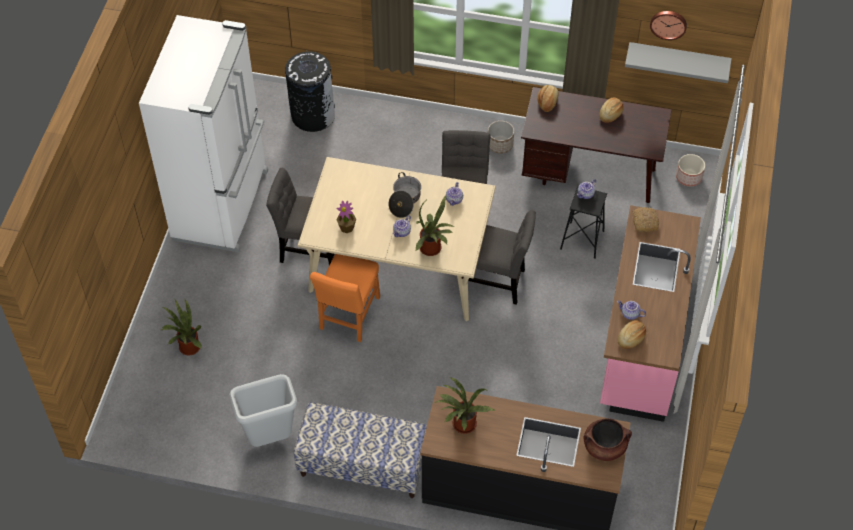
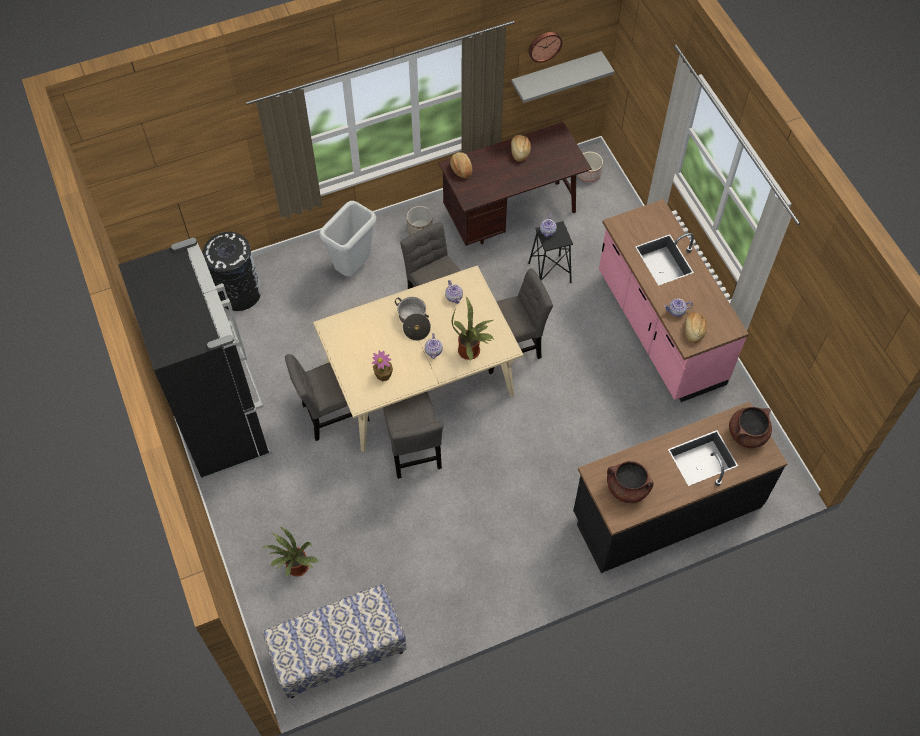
camera: 35 degrees left, 5 degrees up
white fridge [139,15,268,252] -> black fridge [118,238,272,480]
grey trash can [229,374,297,447] -> grey trash can moved to [319,201,376,276]
bench [294,402,427,498] -> bench moved to [263,584,407,698]
orange chair [310,254,380,342] -> grey chair [383,392,443,479]
potted plant [434,377,496,434] -> brown cooking pot [607,461,654,503]
bread [633,207,659,232] -> none

